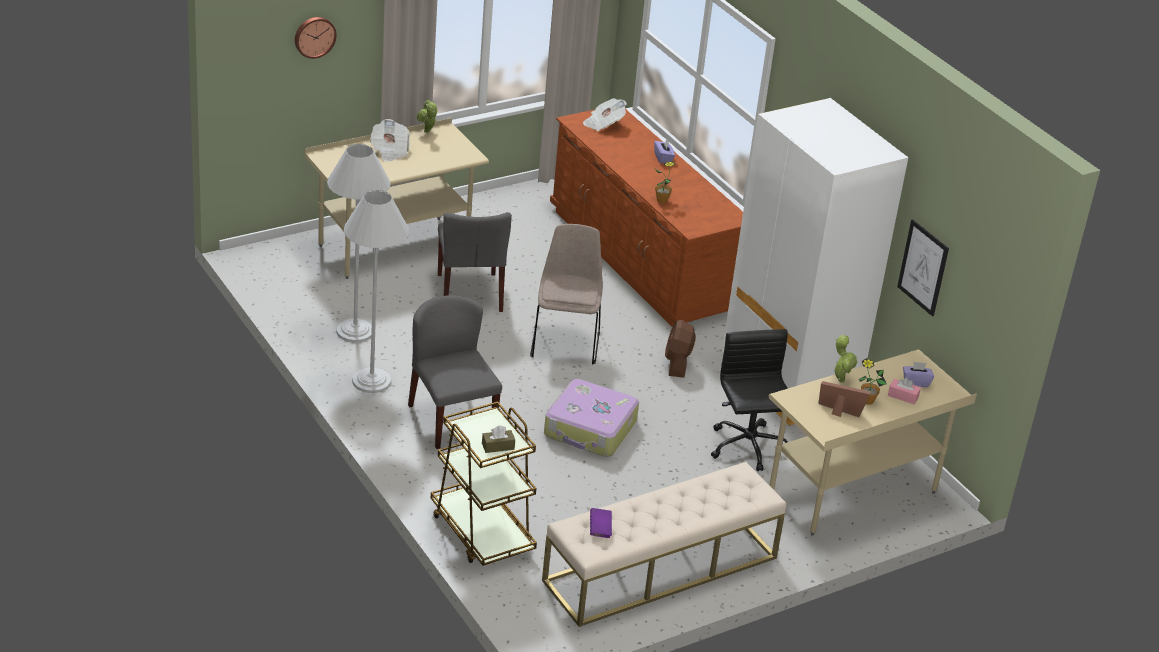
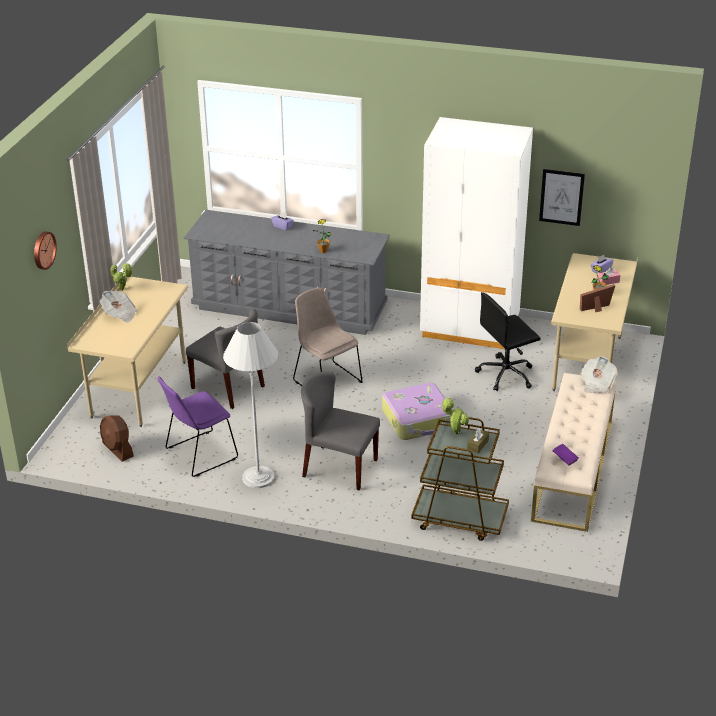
camera: 40 degrees left, 0 degrees up
white floor lamp [327,144,390,343] -> purple chair [158,376,238,477]
brown dresser [550,109,743,326] -> grey dresser [184,210,390,335]
newspaper [583,98,627,131] -> newspaper moved to [581,356,618,393]
brown fan [665,320,696,378] -> brown fan moved to [100,415,134,462]
black office chair [711,329,788,471] -> black office chair turned 60 degrees counterclockwise [475,292,540,391]
potted plant [833,335,857,383] -> potted plant moved to [442,397,469,435]

